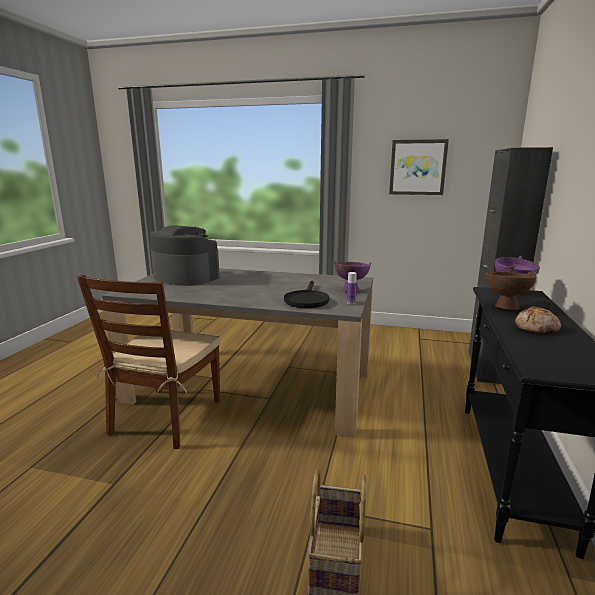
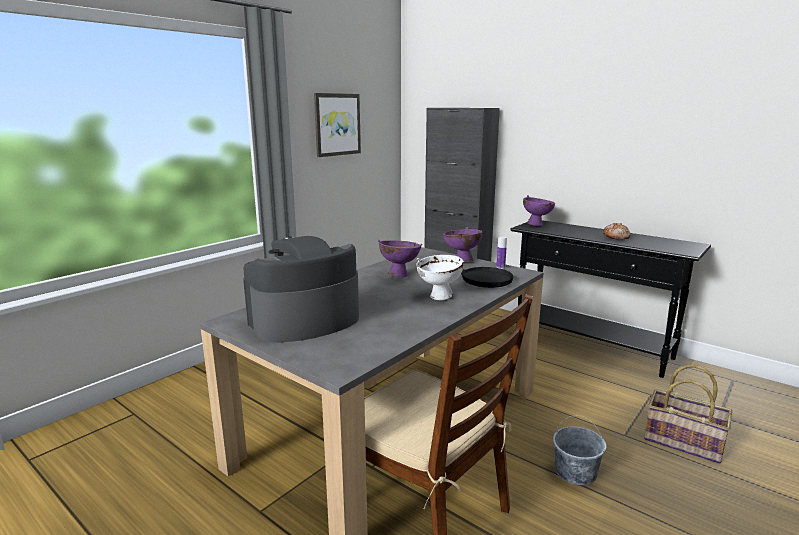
camera: 65 degrees left, 0 degrees up
brown bowl [486,271,536,310] -> none
none -> purple bowl [378,239,422,277]
none -> white bowl [416,255,464,300]
none -> grey bucket [553,415,607,485]

